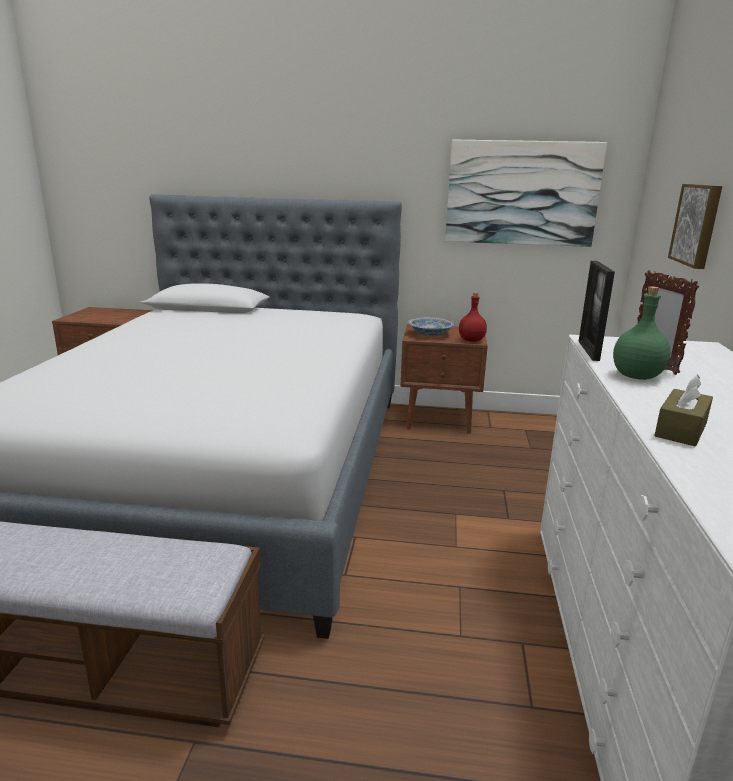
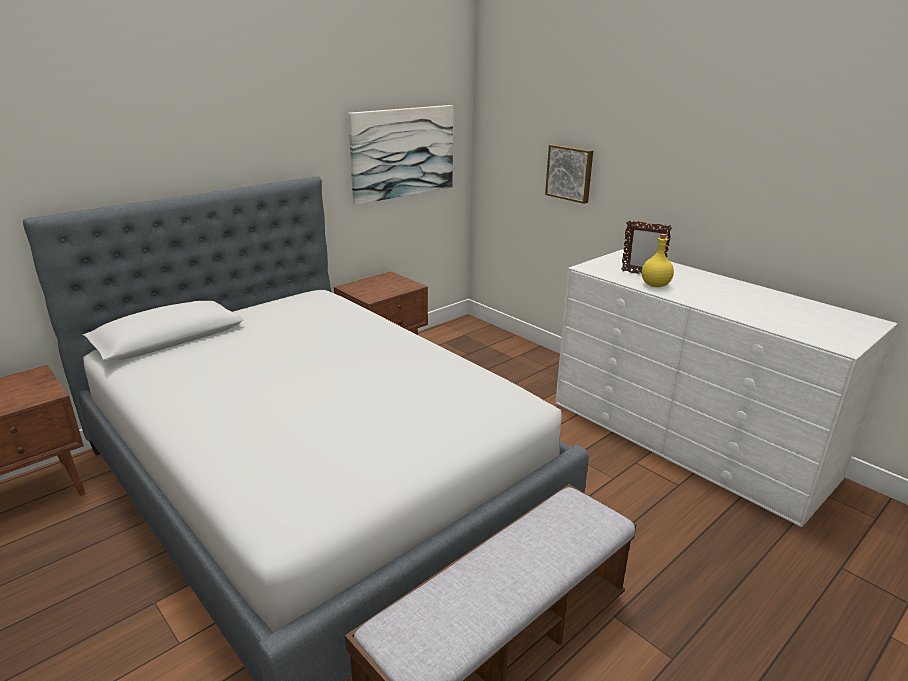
camera: 50 degrees left, 5 degrees up
bowl [408,317,454,336] -> none
red bottle [459,292,487,342] -> none
picture frame [579,261,615,361] -> none
green bottle [613,286,671,380] -> yellow bottle [642,234,674,287]
brown tissue box [654,375,713,446] -> none

